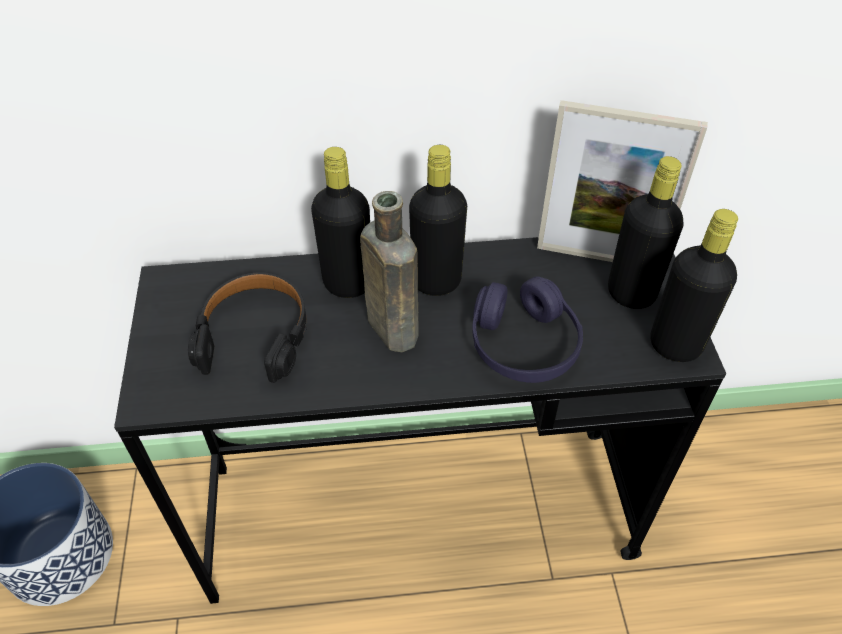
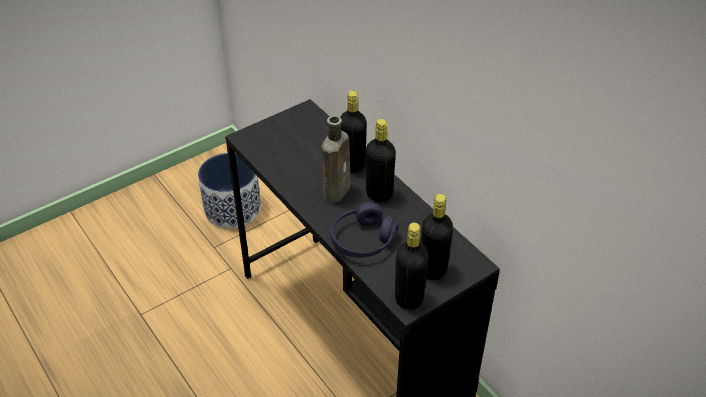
camera: 60 degrees right, 5 degrees down
black headphones [188,272,306,383] -> none
picture frame [537,100,708,262] -> none

